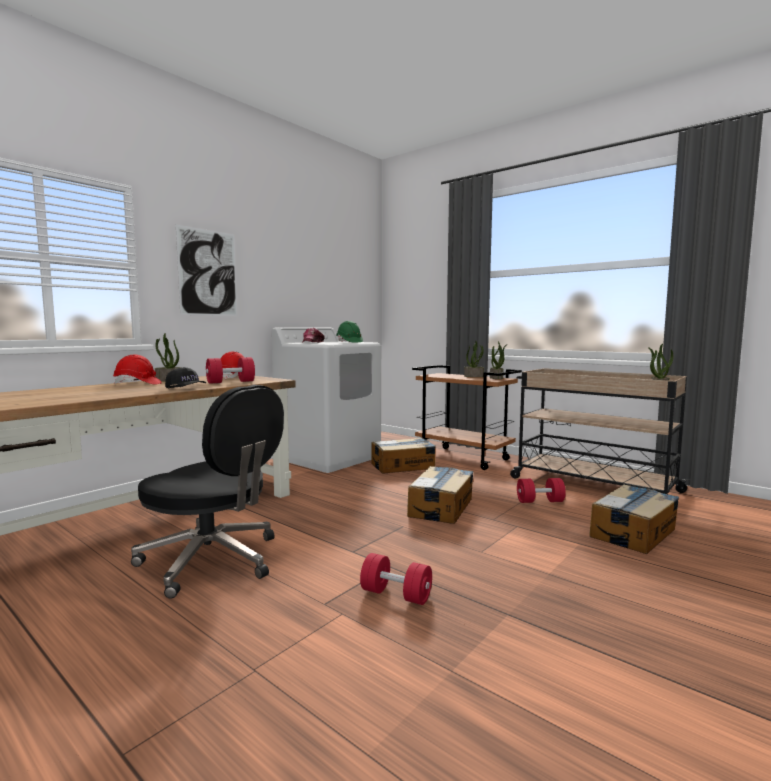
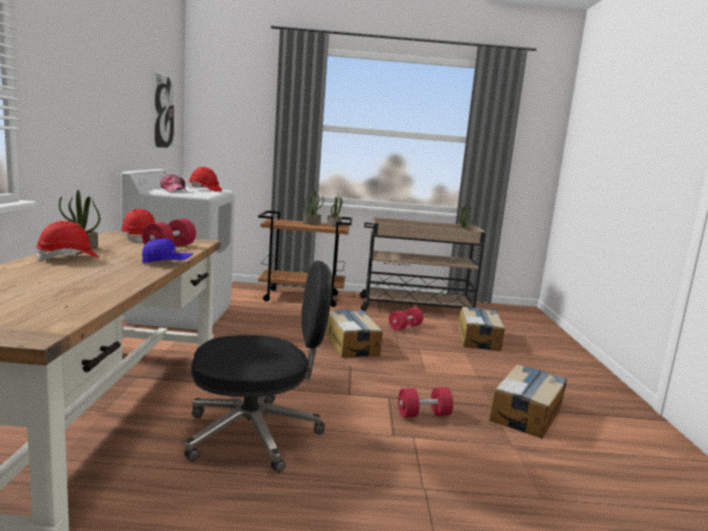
camera: 40 degrees left, 5 degrees up
black cap [165,367,206,388] -> blue cap [142,238,193,263]
picture [176,225,237,316] -> picture moved to [154,69,175,149]
green hard hat [336,321,363,342] -> red hard hat [189,167,222,192]
cardboard box [371,437,436,474] -> cardboard box moved to [489,364,567,438]

